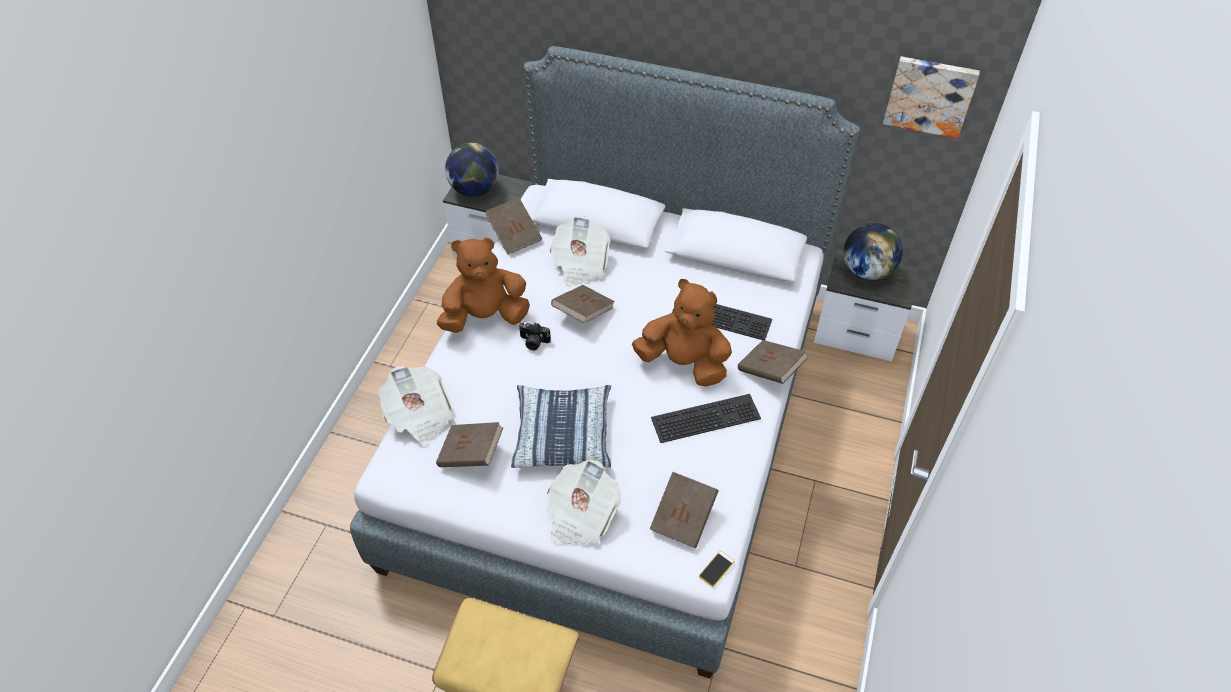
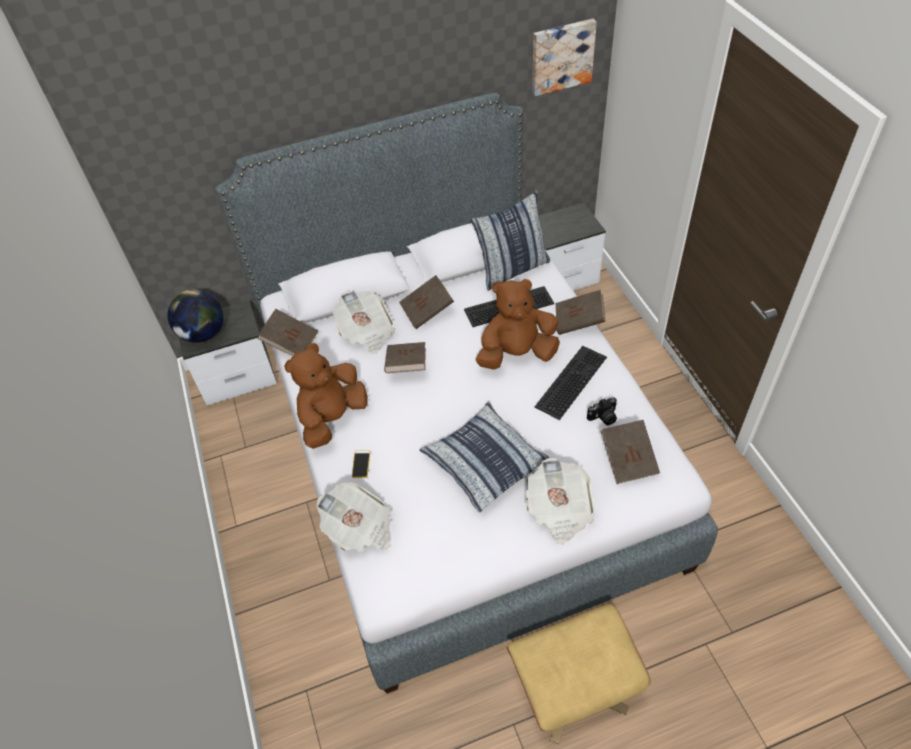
camera: 35 degrees left, 0 degrees up
brown book [436,422,503,467] -> brown book moved to [399,275,454,329]
camera [519,322,551,350] -> camera moved to [587,397,617,425]
phone [699,551,735,587] -> phone moved to [352,450,370,478]
globe [843,223,903,281] -> none
none -> pillow [471,190,550,291]

